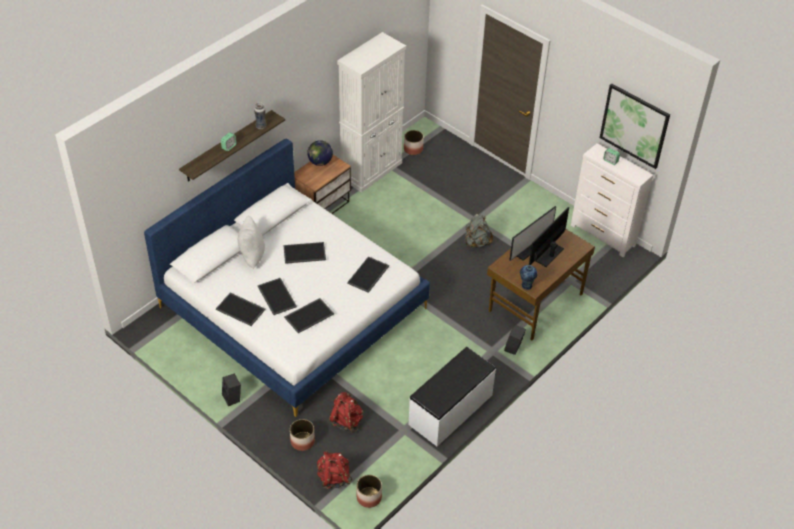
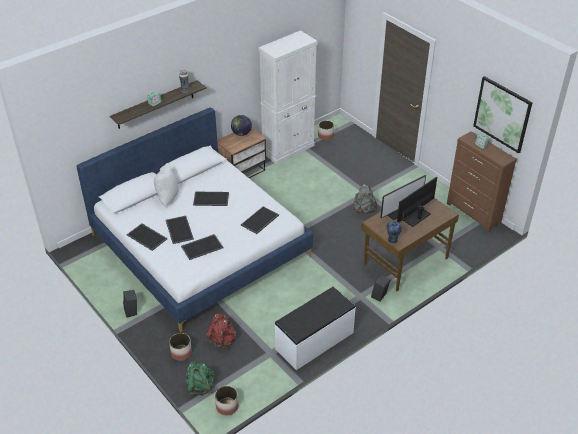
camera: 10 degrees right, 5 degrees down
red backpack [317,450,352,489] -> green backpack [185,361,215,395]
white dresser [571,143,653,257] -> brown dresser [447,131,517,233]

